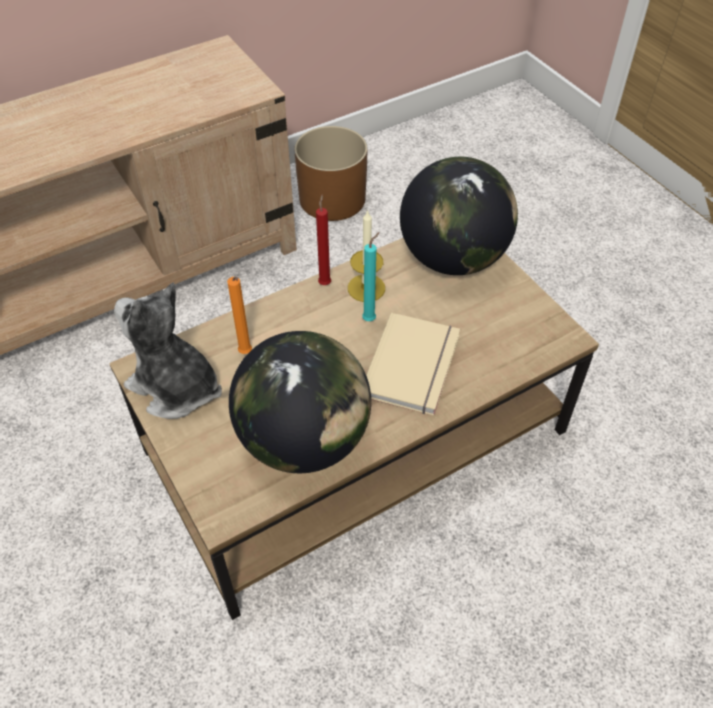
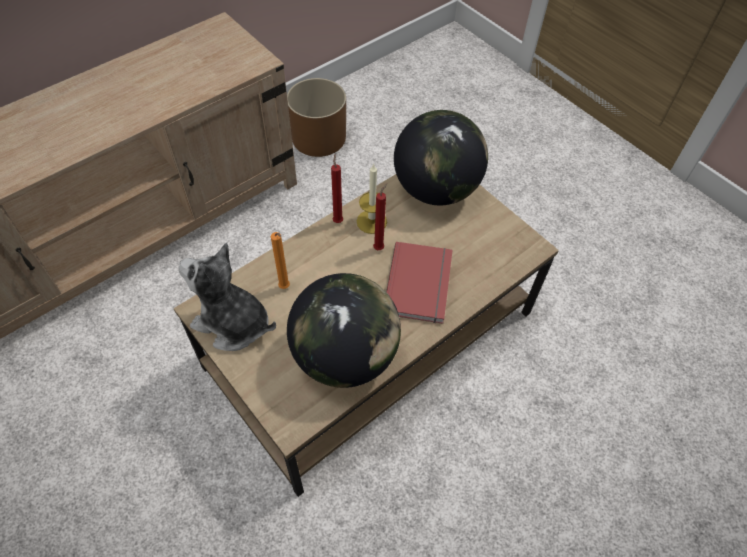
camera: 10 degrees left, 5 degrees up
turquoise candle [362,232,379,321] -> red candle [373,183,388,250]
beige book [366,313,460,416] -> red book [386,242,453,324]

